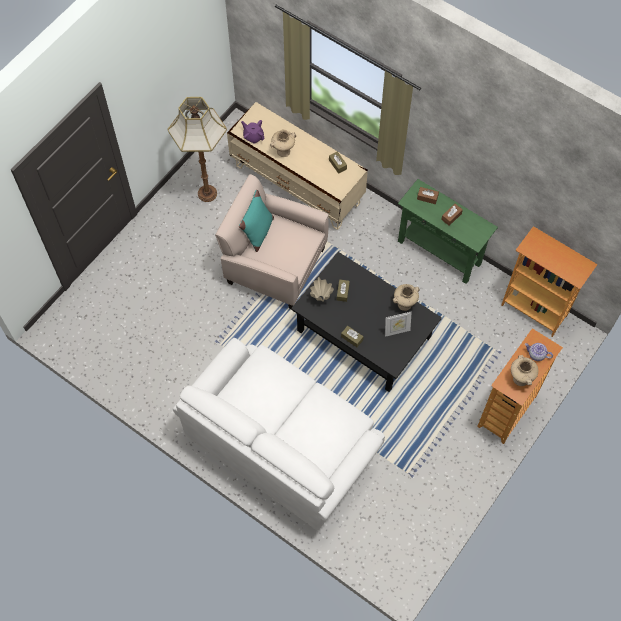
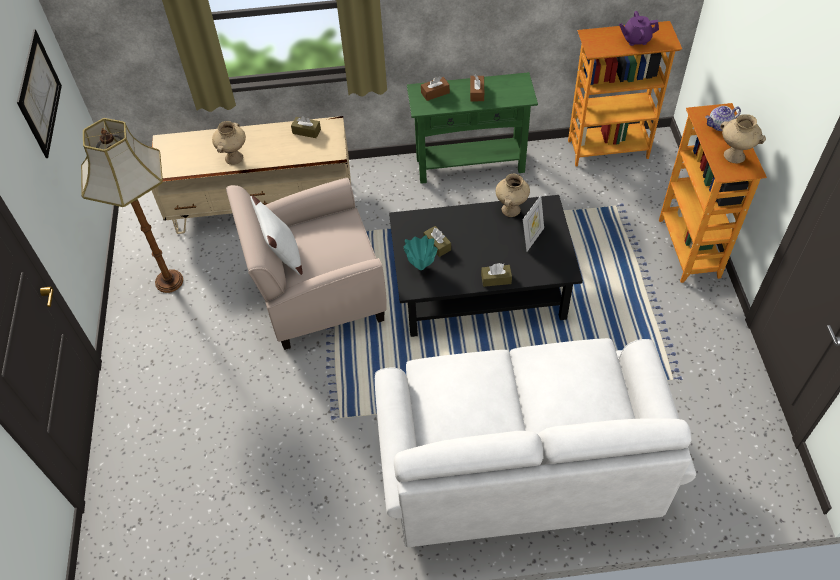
camera: 40 degrees left, 10 degrees down
turquoise pillow [239,190,274,252] -> white pillow [250,196,303,275]
purple teapot [241,120,265,144] -> purple teapot moved to [619,11,659,46]
beige vase [310,277,334,302] -> turquoise vase [404,235,437,270]
none -> picture [17,29,62,158]

